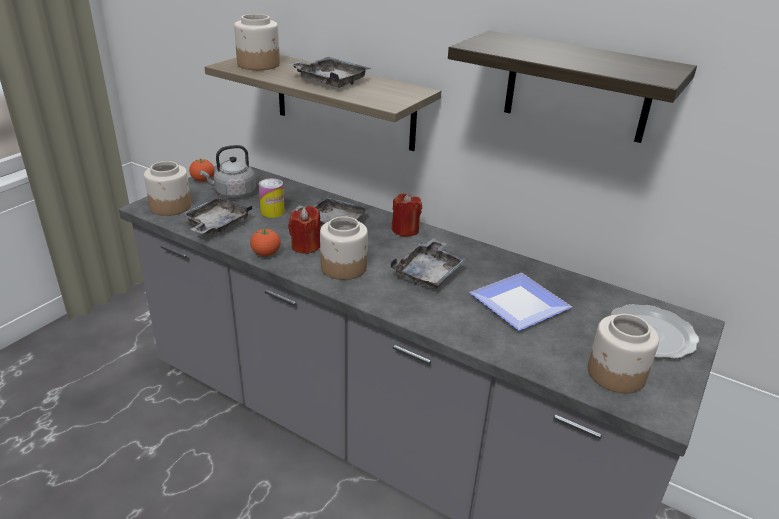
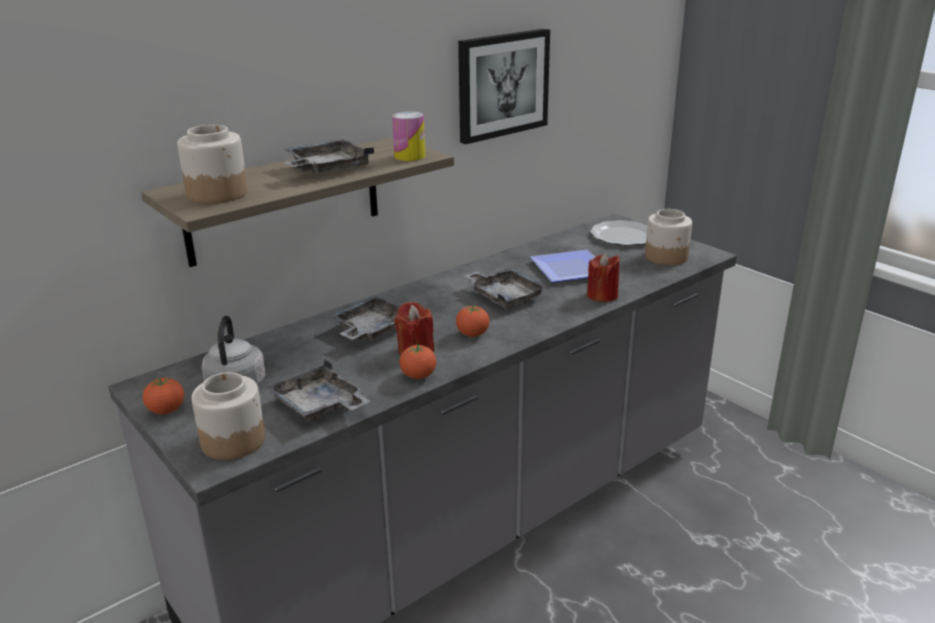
camera: 70 degrees left, 5 degrees down
can [258,178,285,218] -> can moved to [392,111,425,161]
jar [320,216,368,280] -> tomato [456,305,490,337]
red candle [392,193,422,236] -> red candle moved to [587,253,620,302]
shelf [448,31,697,143] -> picture [458,29,550,144]

